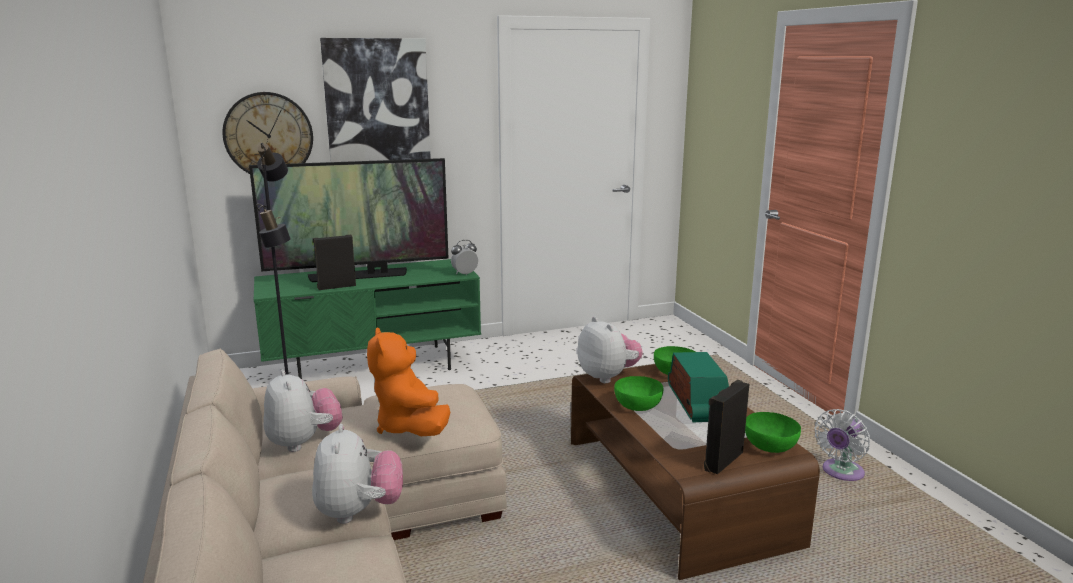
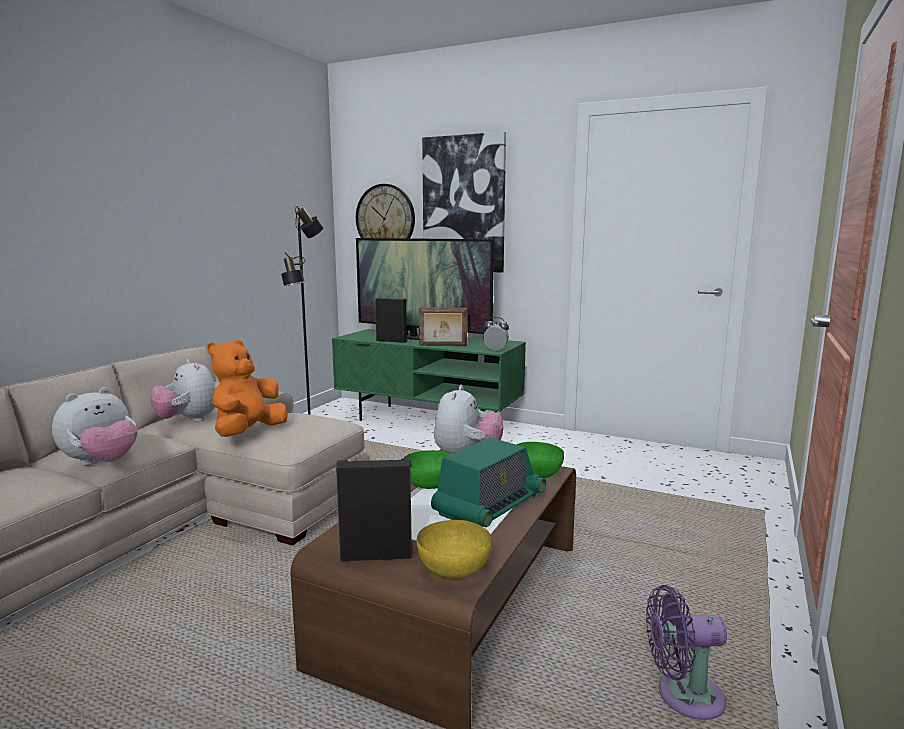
camera: 45 degrees right, 5 degrees down
plush toy [263,369,343,452] -> plush toy turned 120 degrees clockwise [151,359,215,422]
green bowl [745,412,801,453] -> yellow bowl [417,520,492,579]
white fan [814,409,870,481] -> purple fan [646,585,727,720]
none -> picture frame [419,307,467,346]

